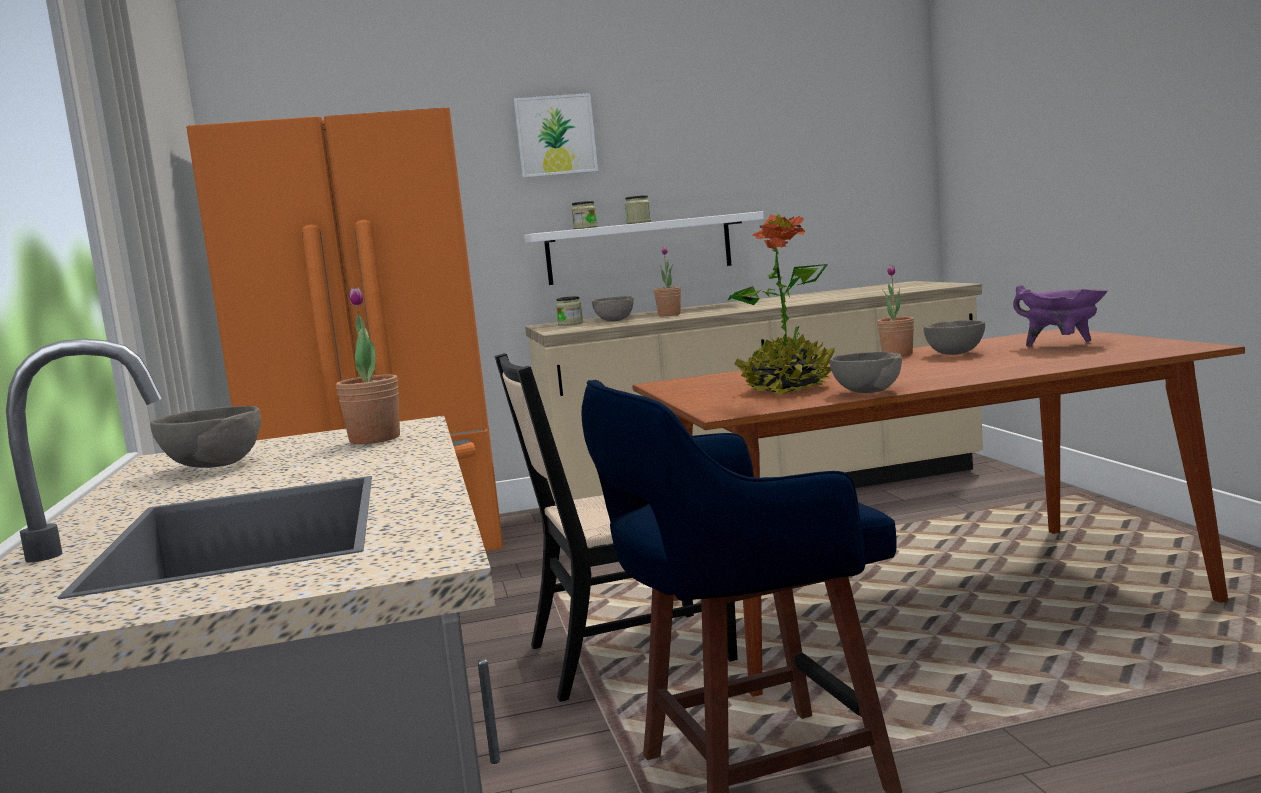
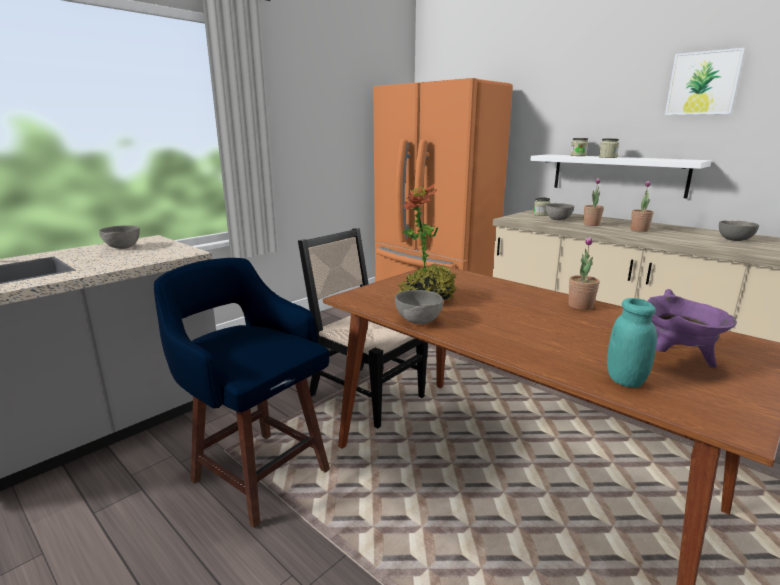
camera: 55 degrees right, 10 degrees up
potted plant [336,287,400,444] -> potted plant moved to [631,181,653,232]
picture [514,93,598,178] -> picture moved to [665,48,745,115]
grey bowl [924,320,985,355] -> grey bowl moved to [719,221,759,241]
none -> turquoise jar [607,298,657,388]

